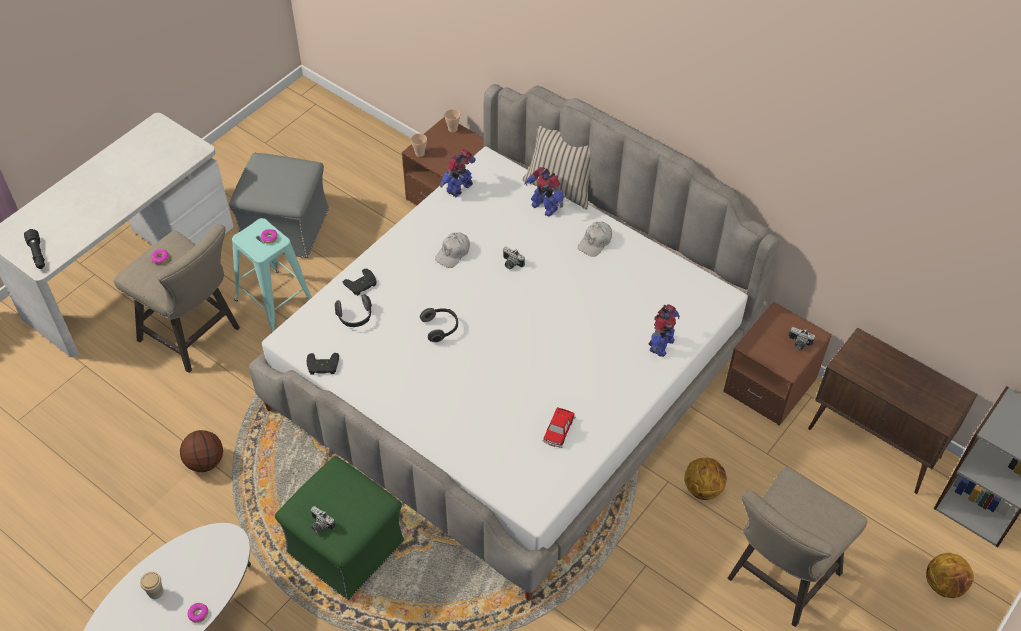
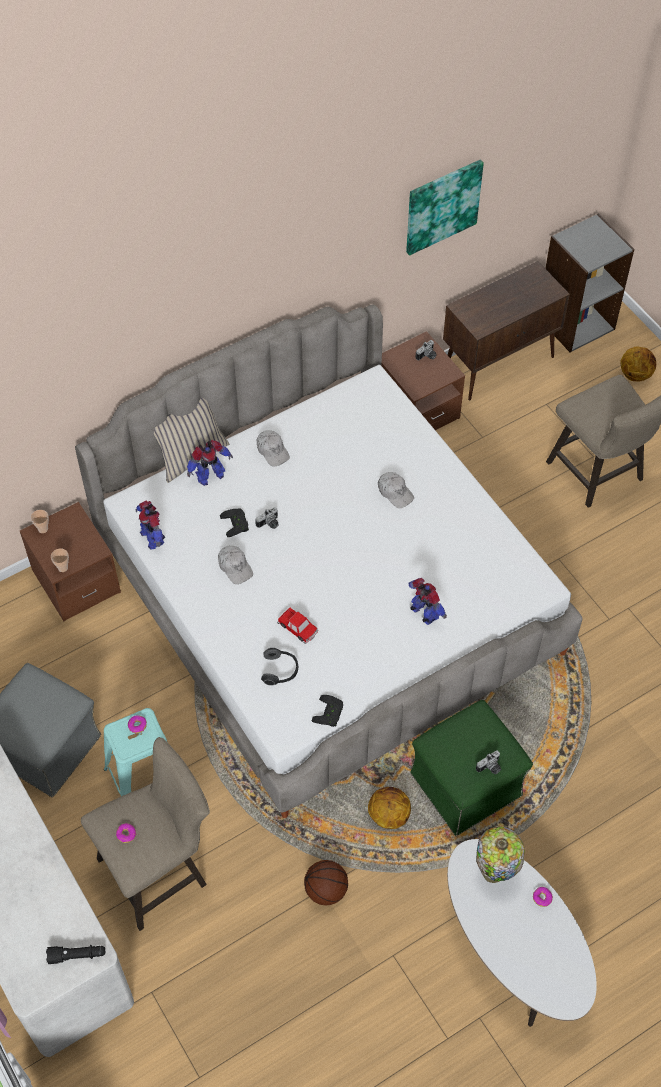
camera: 70 degrees left, 5 degrees up
cup [140,572,164,599] -> none
black game controller [343,269,376,296] -> black game controller moved to [220,509,249,537]
headphones [420,308,458,342] -> none
toy car [543,407,576,448] -> toy car moved to [277,608,318,644]
toy robot [648,304,680,357] -> toy robot moved to [408,578,447,625]
basketball [684,458,727,500] -> basketball moved to [368,787,411,829]
none -> white cap [378,472,414,508]
none -> picture [406,159,484,256]
none -> table lamp [476,826,525,883]

